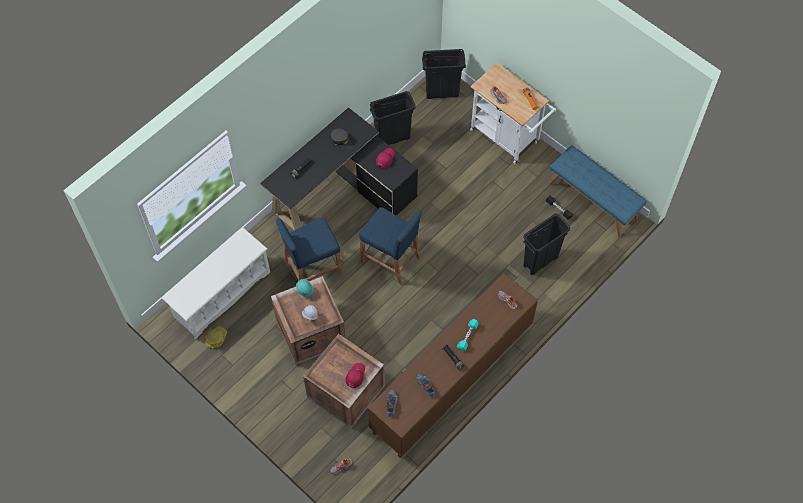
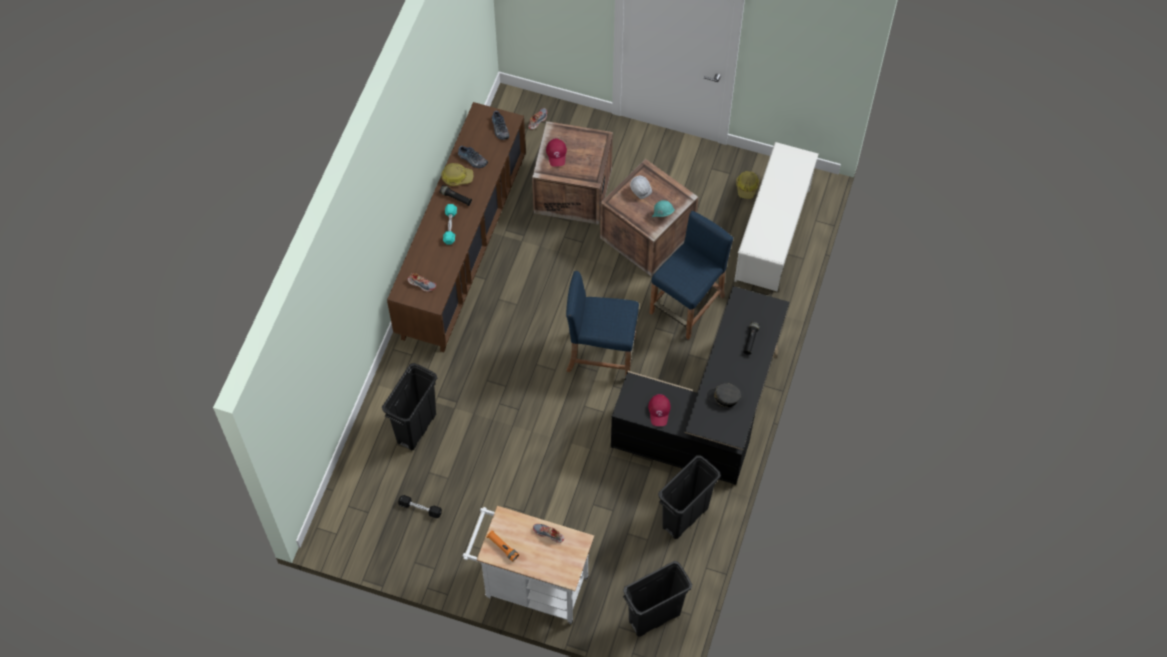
camera: 155 degrees right, 0 degrees up
blue bench [549,145,647,237] -> none
none -> hard hat [441,163,473,186]

